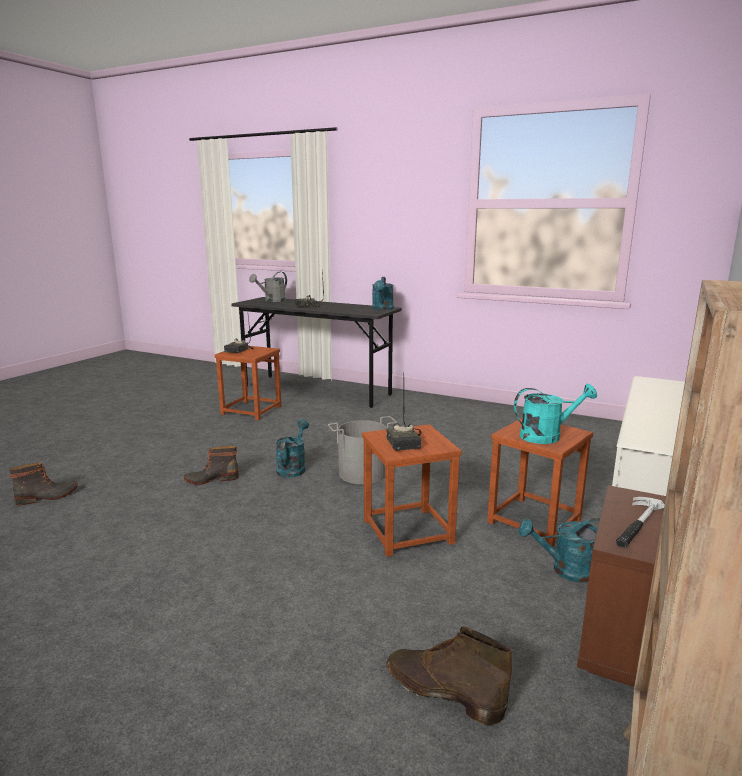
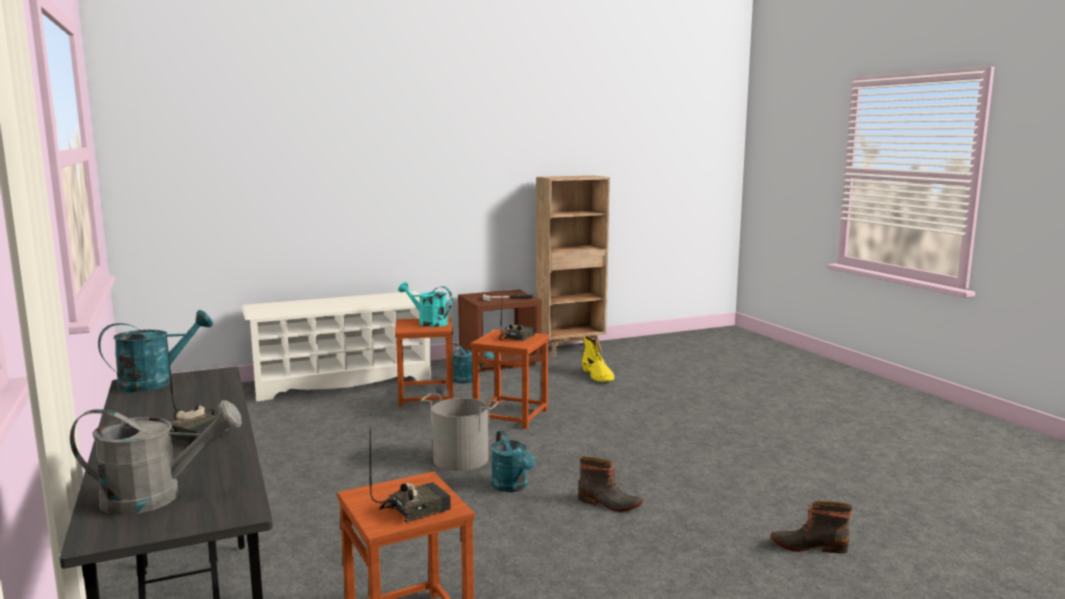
camera: 140 degrees left, 5 degrees down
turquoise watering can [276,420,309,478] -> turquoise watering can turned 75 degrees counterclockwise [491,430,535,492]
brown boot [386,626,512,725] -> yellow boot [582,336,615,382]

